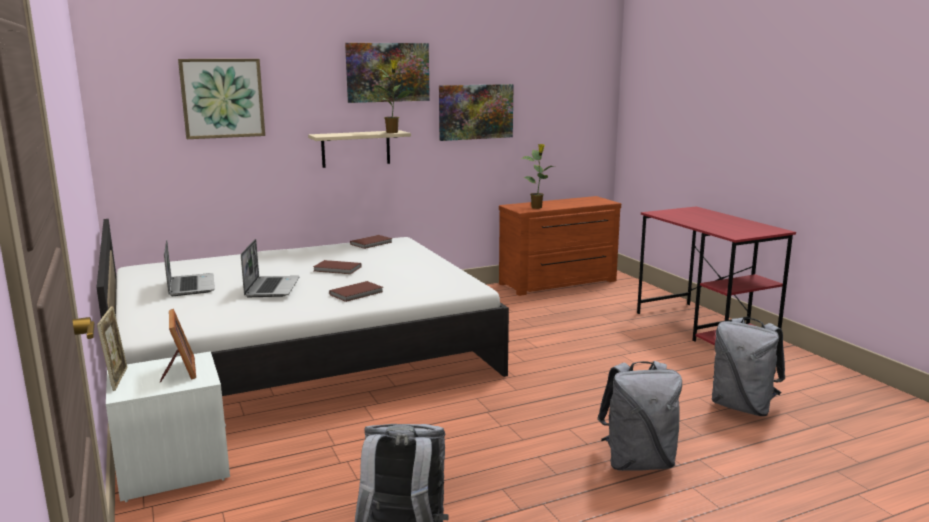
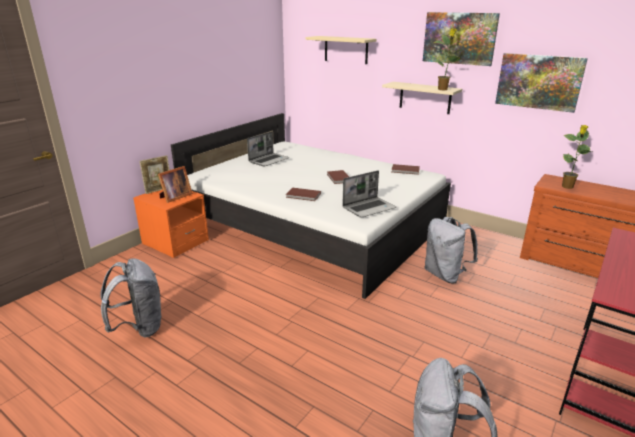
camera: 60 degrees right, 10 degrees up
white nightstand [106,351,230,502] -> orange nightstand [133,190,209,258]
picture [178,59,265,139] -> beige shelf [305,36,377,64]
laptop [241,239,299,297] -> laptop moved to [342,170,396,218]
grey backpack [597,361,682,471] -> grey backpack moved to [425,217,478,284]

